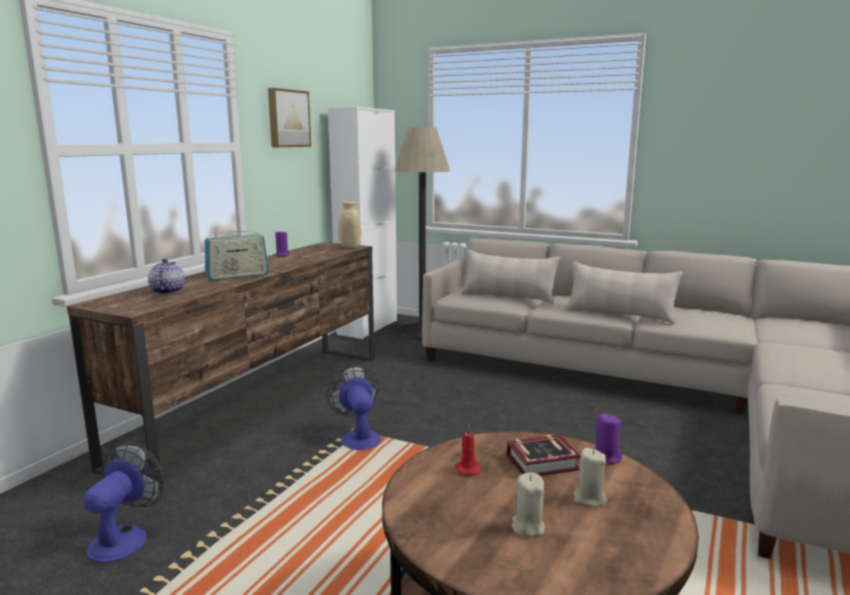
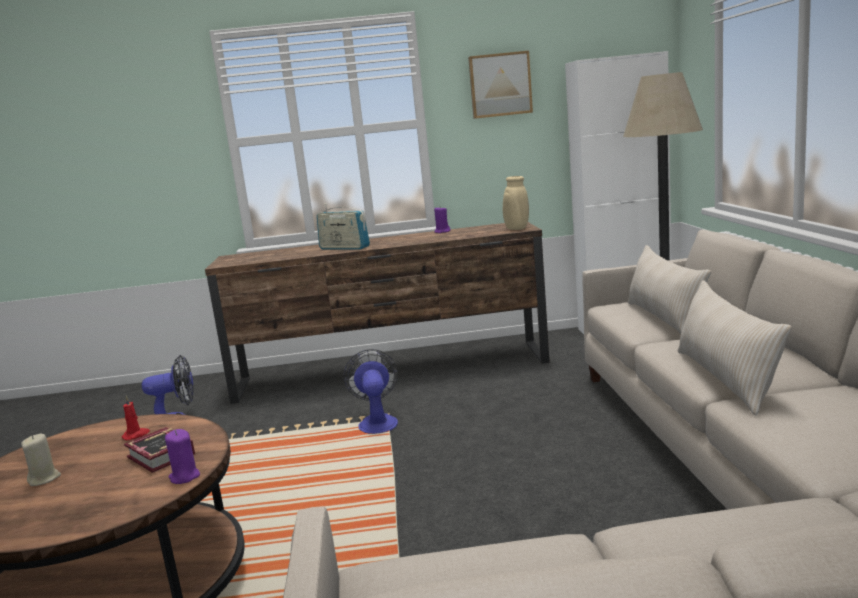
camera: 60 degrees right, 0 degrees up
teapot [148,259,185,294] -> none
fan [327,365,381,450] -> fan turned 45 degrees counterclockwise [344,349,398,434]
beige candle [573,448,607,507] -> none

